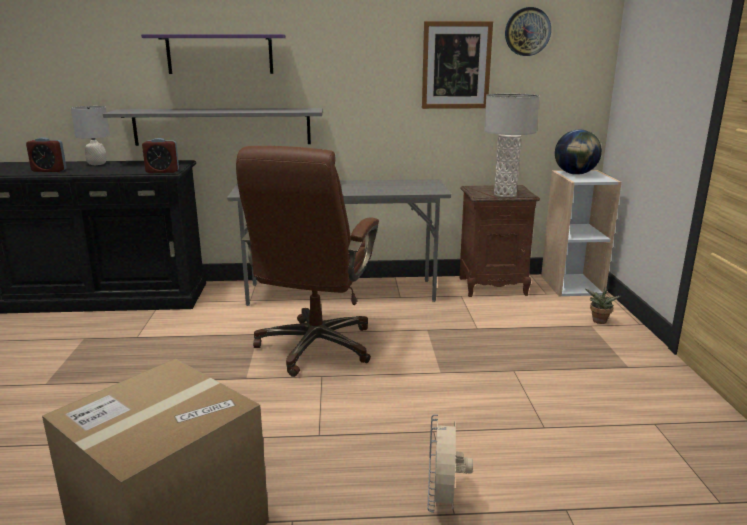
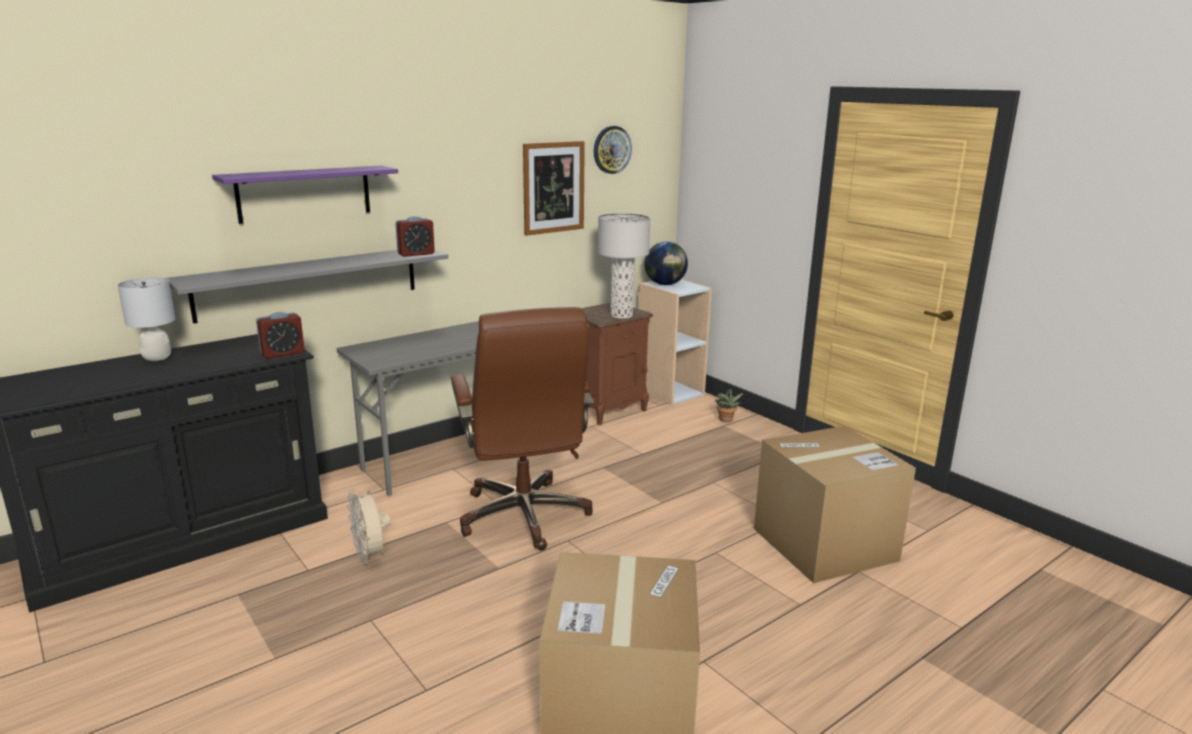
camera: 35 degrees left, 0 degrees up
alarm clock [26,137,67,172] -> alarm clock moved to [395,216,435,257]
beige fan [427,415,473,512] -> beige fan moved to [347,489,391,564]
none -> cardboard box [754,426,916,583]

